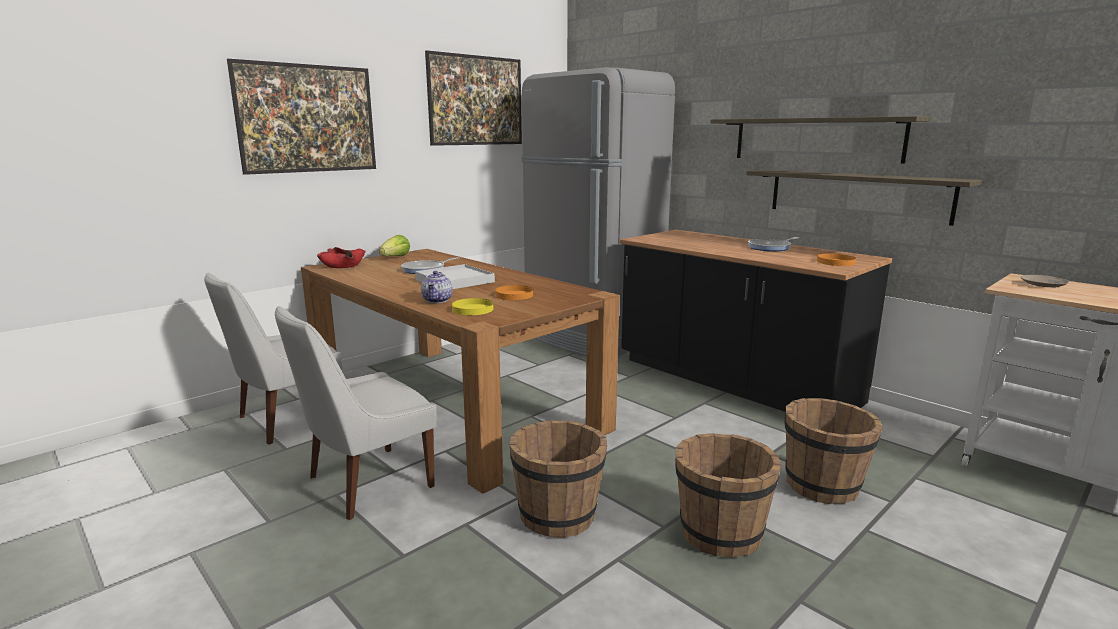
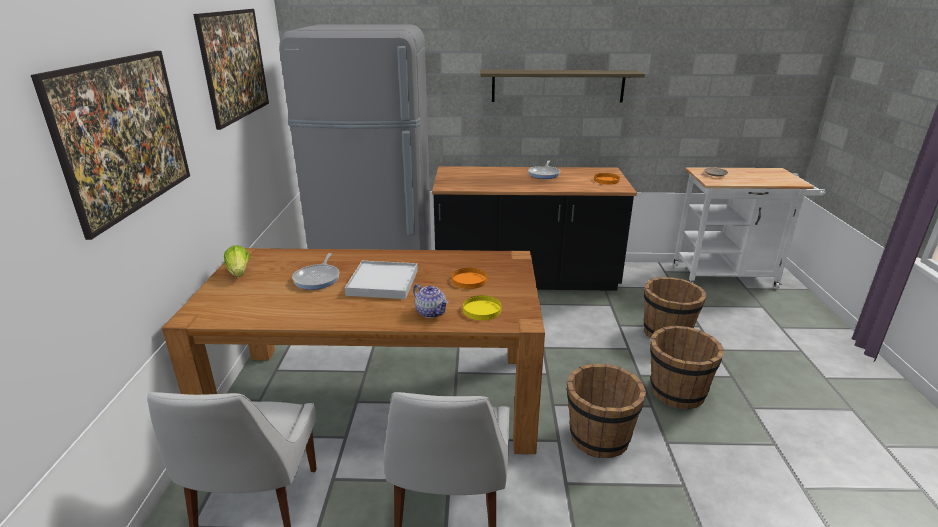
camera: 45 degrees left, 10 degrees up
red bowl [317,247,366,268] -> none
shelf [746,170,982,226] -> none

